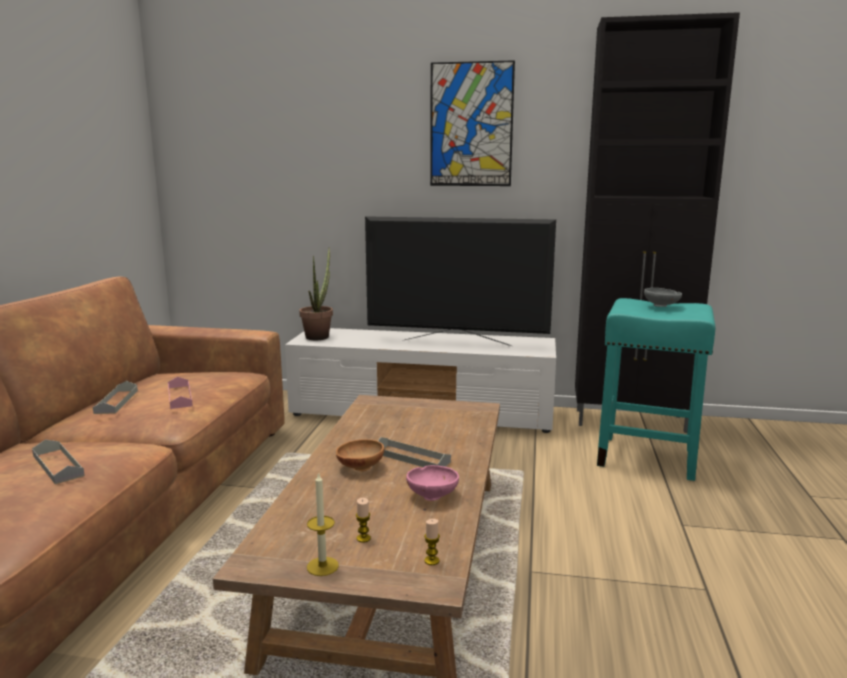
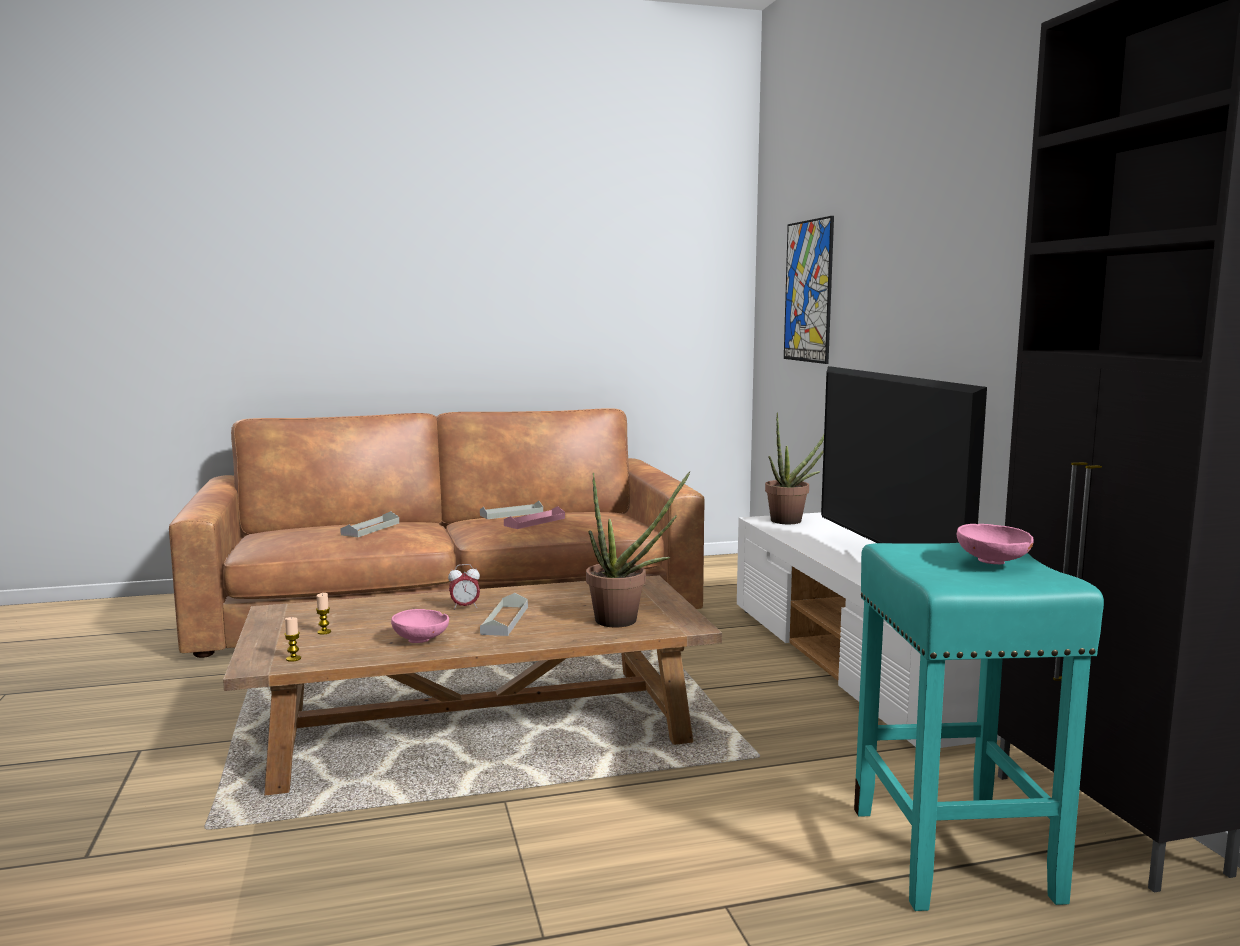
camera: 65 degrees right, 5 degrees down
candle [307,472,339,576] -> none
brown bowl [336,439,384,472] -> alarm clock [448,564,480,610]
picture [430,60,515,186] -> picture moved to [784,216,834,364]
grey bowl [644,288,682,307] -> pink bowl [957,524,1034,564]
none -> potted plant [586,471,691,627]

